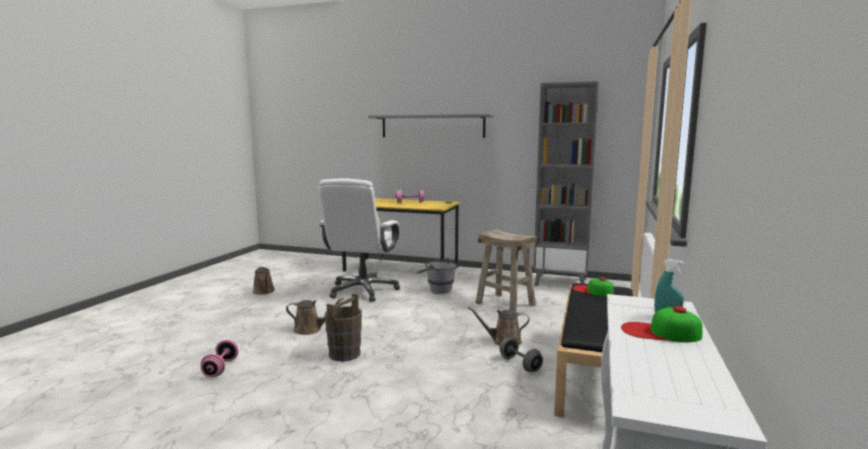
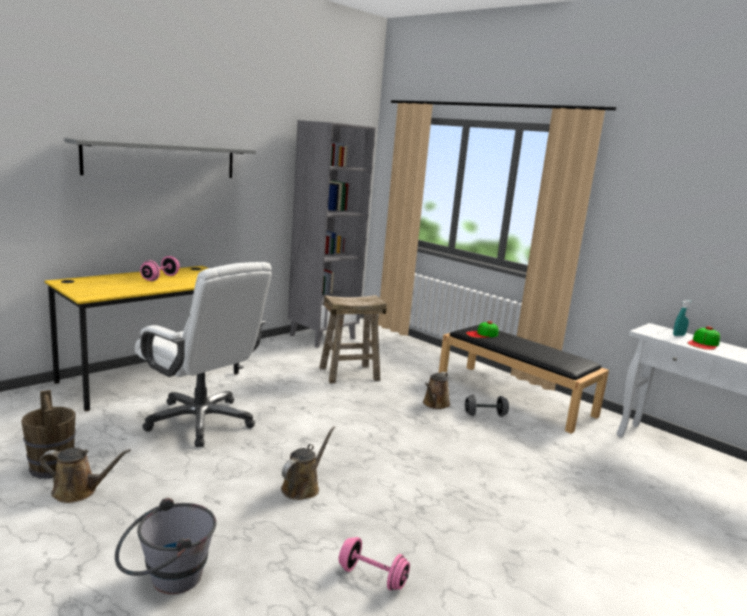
camera: 65 degrees left, 5 degrees up
brown bucket [325,293,362,361] -> brown bucket moved to [21,390,76,479]
grey bucket [417,257,457,294] -> grey bucket moved to [115,498,216,594]

